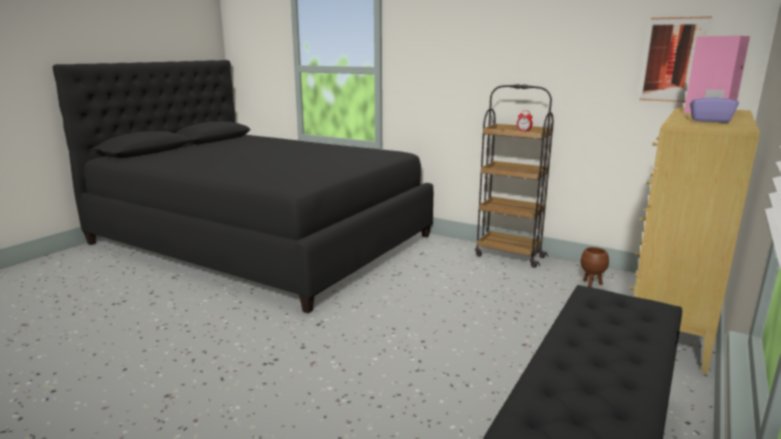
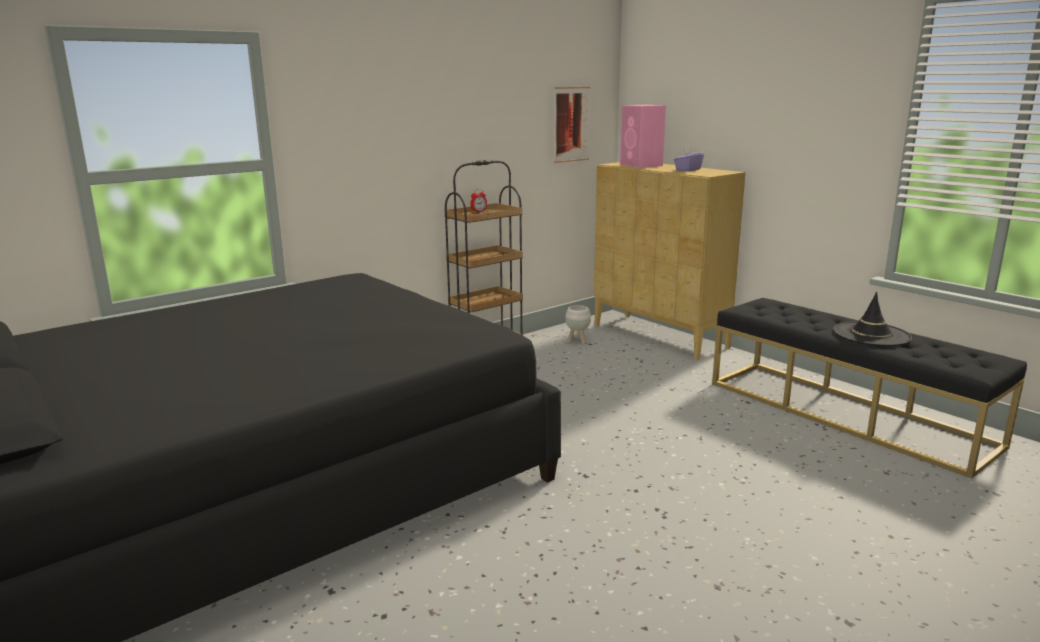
camera: 70 degrees left, 0 degrees up
brown planter [580,247,609,287] -> white planter [565,305,591,344]
none -> black hat [833,292,912,346]

